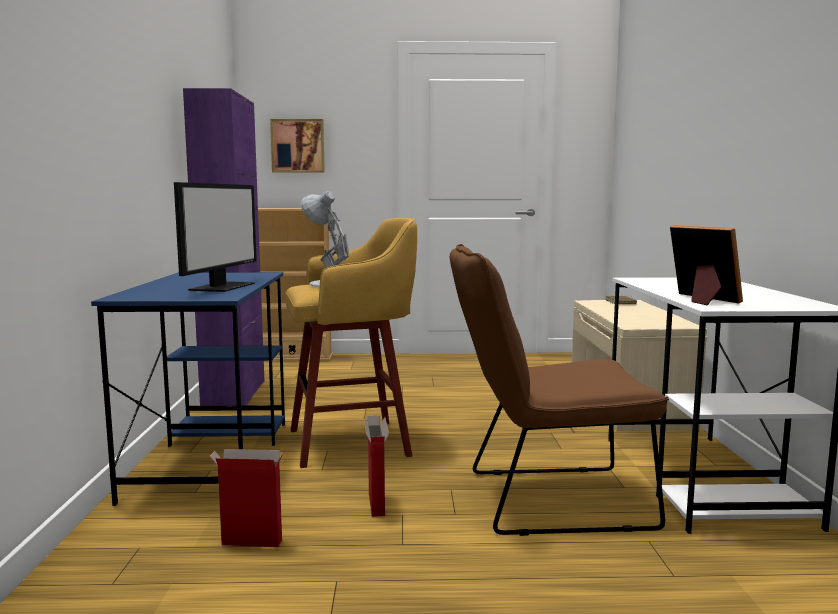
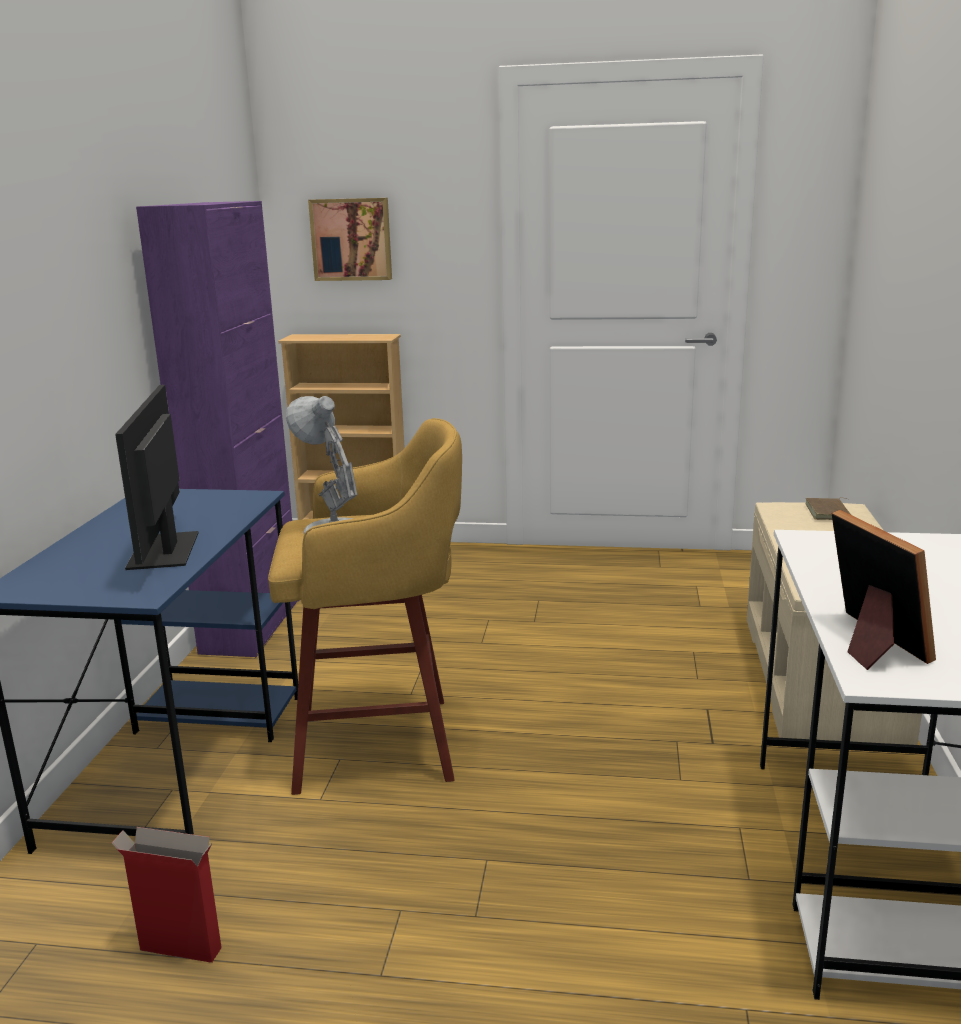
camera: 10 degrees right, 10 degrees up
monitor [174,182,257,292] -> monitor turned 150 degrees clockwise [115,385,198,570]
cardboard box [364,415,389,517] -> none
brown chair [450,244,669,536] -> none

